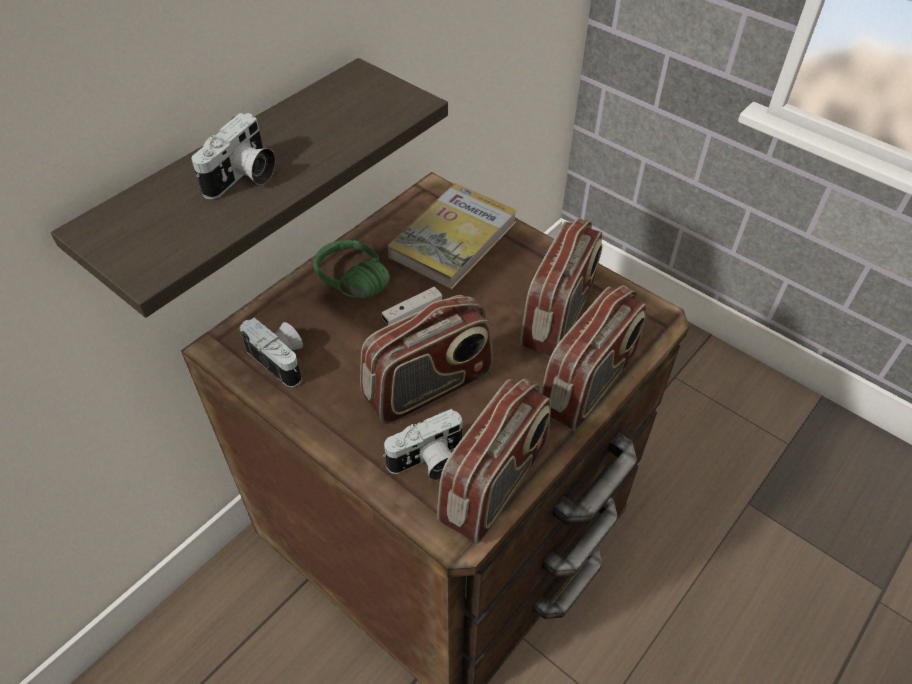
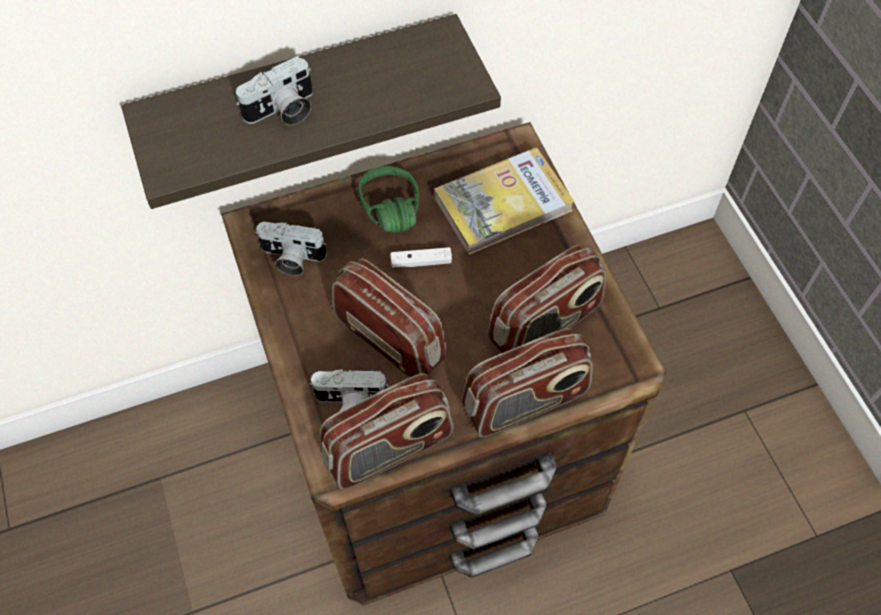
camera: 30 degrees right, 10 degrees up
camera [240,318,303,387] -> camera turned 120 degrees clockwise [256,222,327,276]
radio [360,295,493,424] -> radio turned 135 degrees counterclockwise [332,258,447,378]

